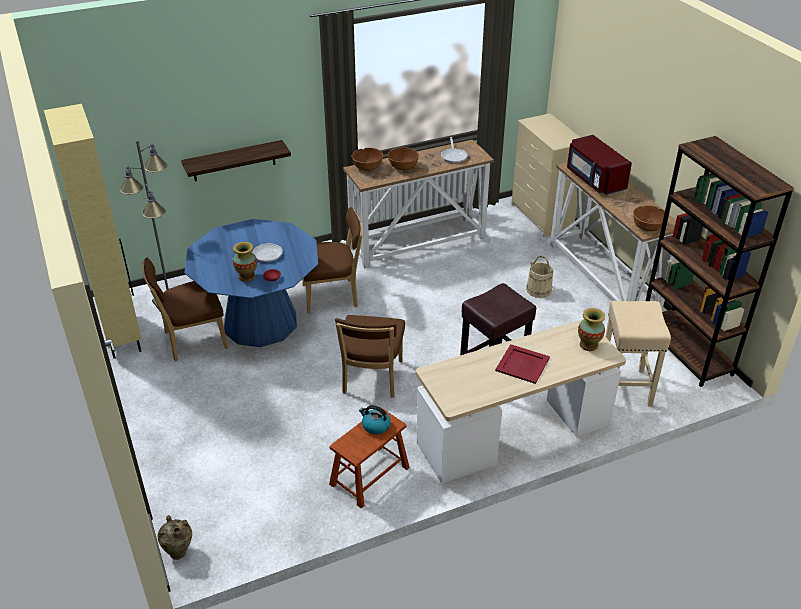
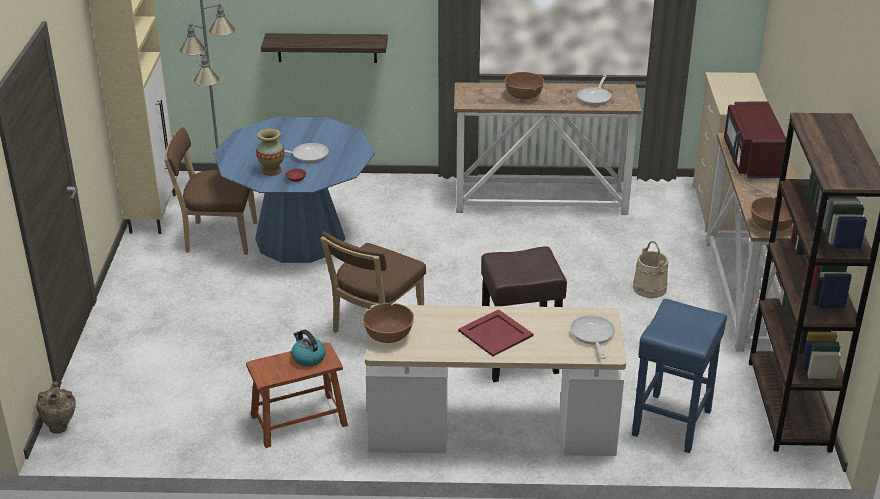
camera: 25 degrees right, 5 degrees down
brown chair [302,207,363,314] -> none
brown bowl [352,148,383,171] -> brown bowl moved to [362,303,414,343]
vase [578,308,605,351] -> frying pan [570,315,615,359]
beige stool [605,301,671,407] -> blue stool [632,299,727,453]

